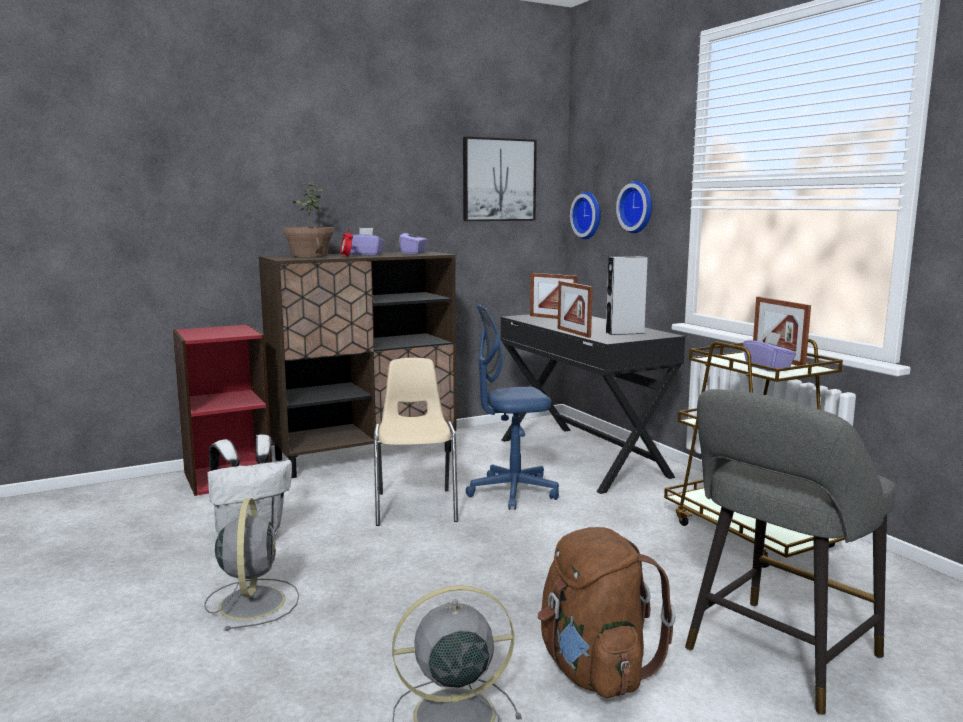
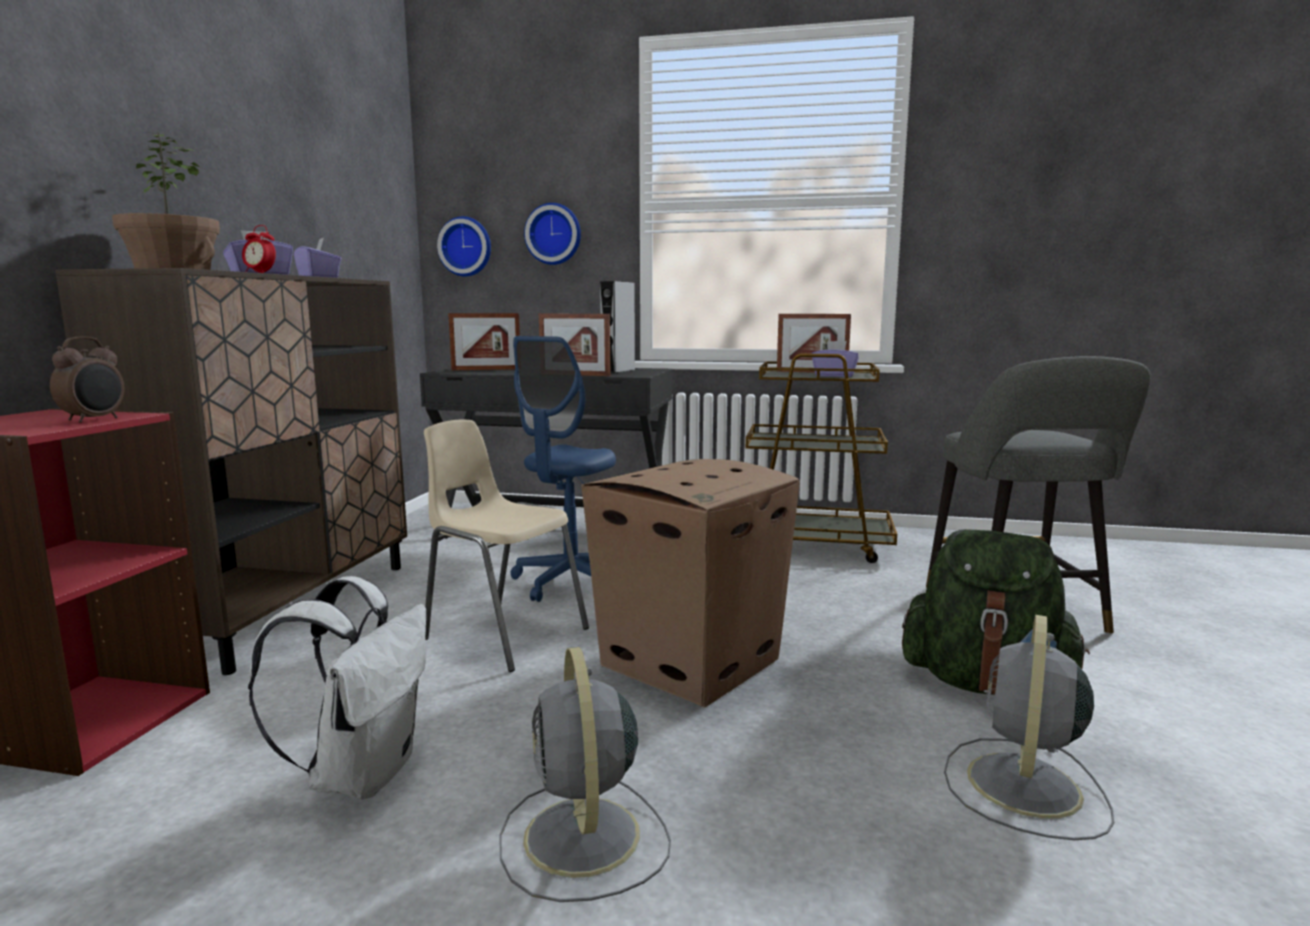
camera: 50 degrees left, 0 degrees up
grey fan [204,498,299,631] -> grey fan turned 135 degrees counterclockwise [499,647,671,902]
picture [463,137,537,221] -> none
brown backpack [538,527,676,698] -> green backpack [902,529,1090,695]
none -> alarm clock [50,336,124,423]
none -> cardboard box [581,459,800,708]

